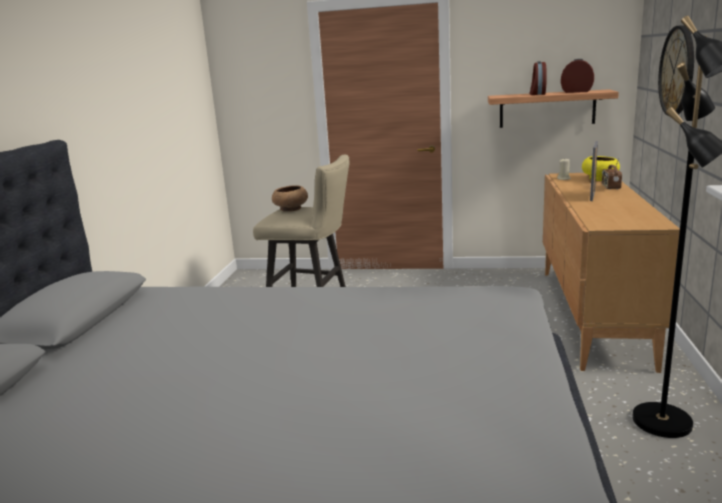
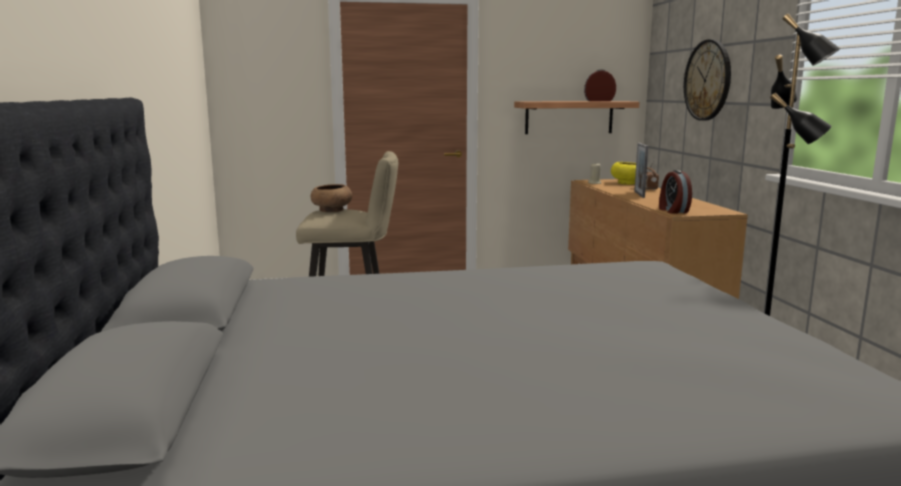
camera: 20 degrees left, 5 degrees down
alarm clock [529,61,547,95] -> alarm clock moved to [659,170,692,214]

